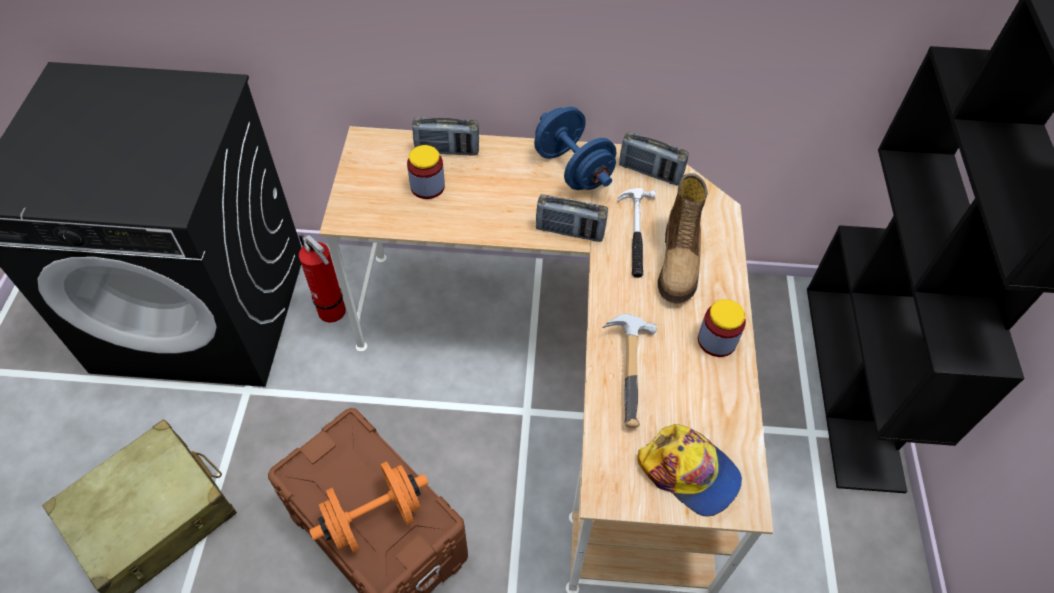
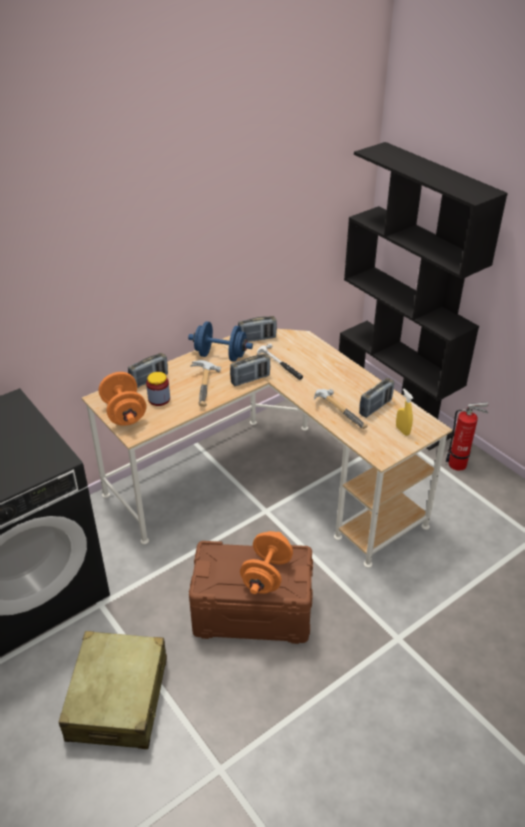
camera: 40 degrees left, 15 degrees down
fire extinguisher [299,234,346,322] -> fire extinguisher moved to [446,402,489,471]
cap [637,424,742,516] -> yellow spray bottle [396,389,413,436]
boot [658,173,708,304] -> none
jar [698,299,746,357] -> none
none -> orange dumbbell [99,372,146,426]
none -> hammer [190,360,221,407]
none -> radio [359,378,394,418]

